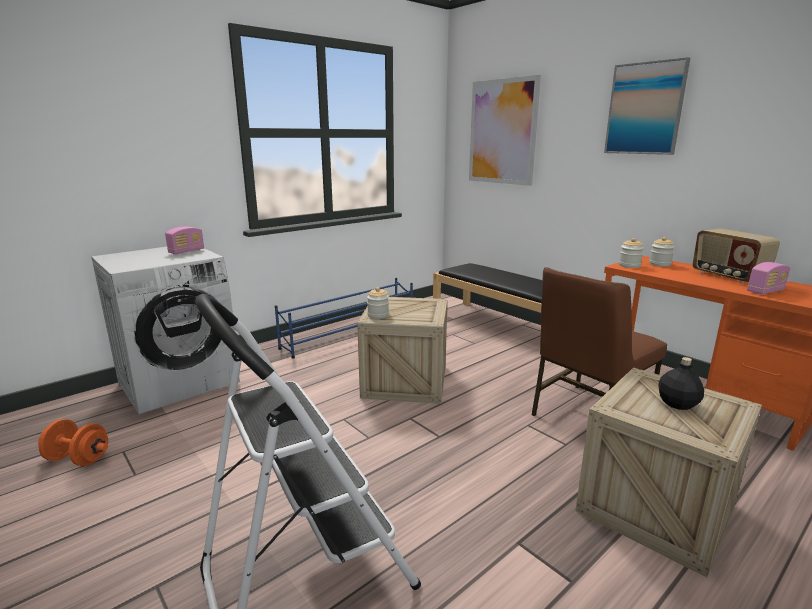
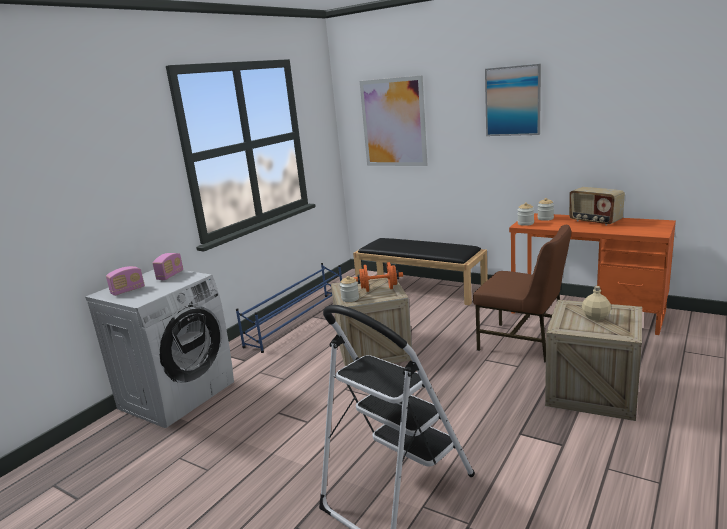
camera: 15 degrees left, 0 degrees up
orange dumbbell [38,419,108,466] -> orange dumbbell moved to [353,262,403,292]
brown chair [531,267,667,416] -> brown chair turned 90 degrees counterclockwise [473,225,571,363]
black bottle [658,357,704,410] -> beige bottle [582,286,611,321]
radio [747,262,790,294] -> radio moved to [106,266,145,296]

